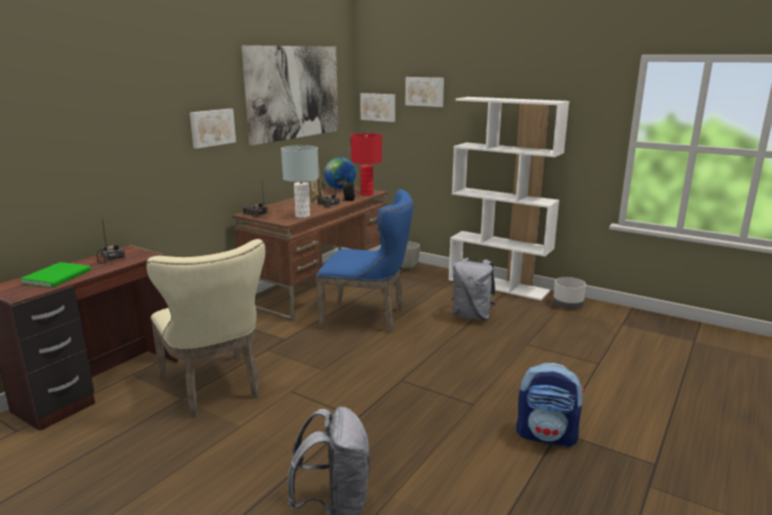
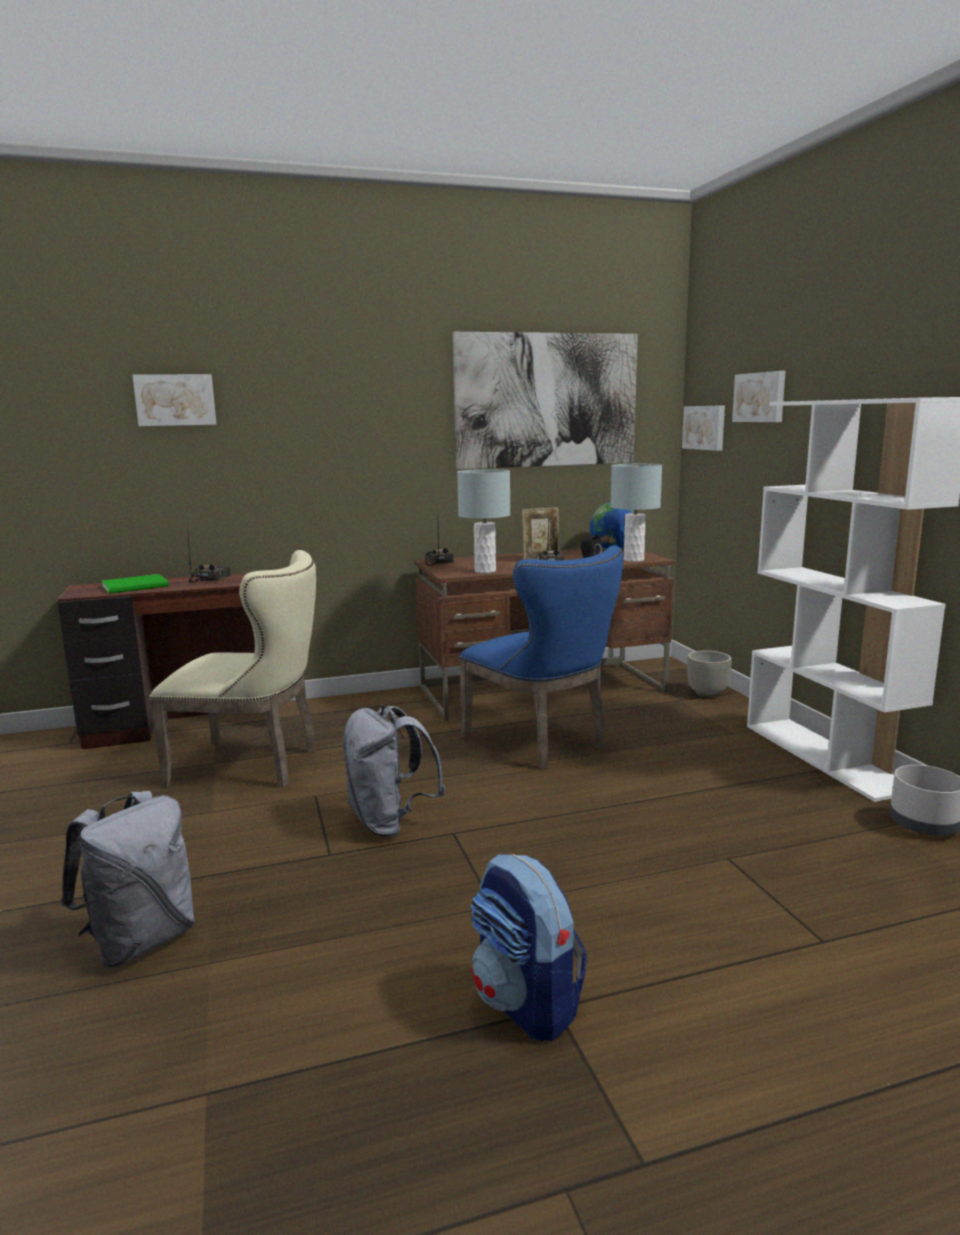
camera: 40 degrees right, 5 degrees down
beige chair [146,239,265,418] -> beige chair turned 90 degrees counterclockwise [149,550,316,788]
picture [190,109,236,149] -> picture moved to [132,374,216,426]
red table lamp [351,133,382,196] -> grey table lamp [611,464,662,562]
grey backpack [452,257,496,320] -> grey backpack moved to [343,706,445,837]

